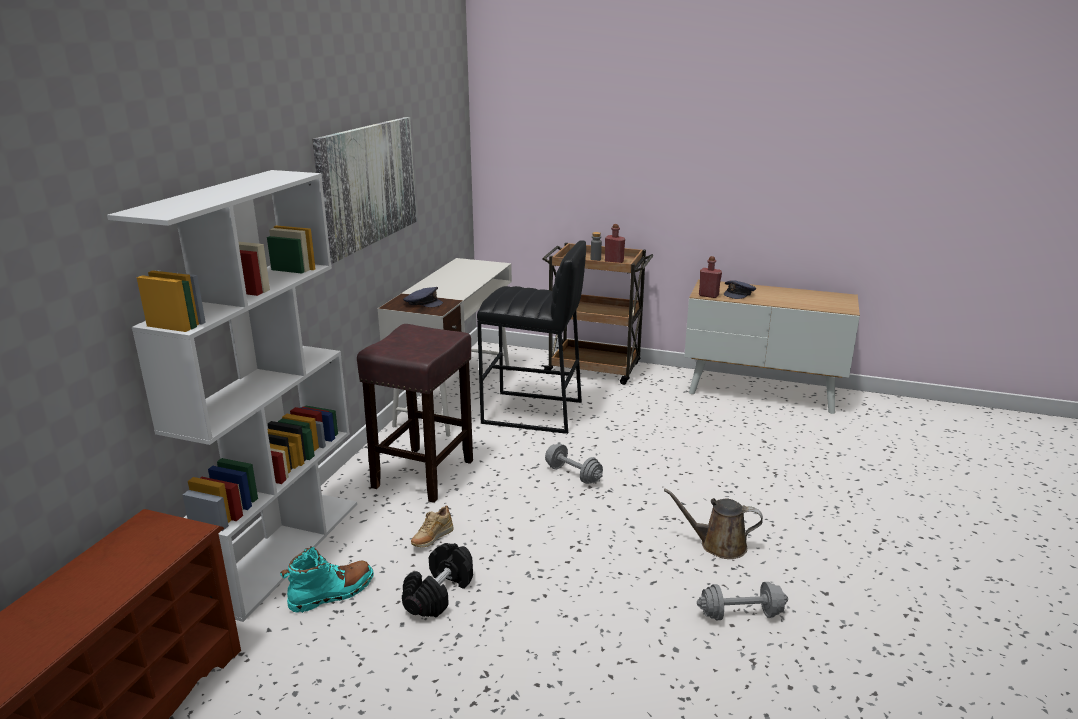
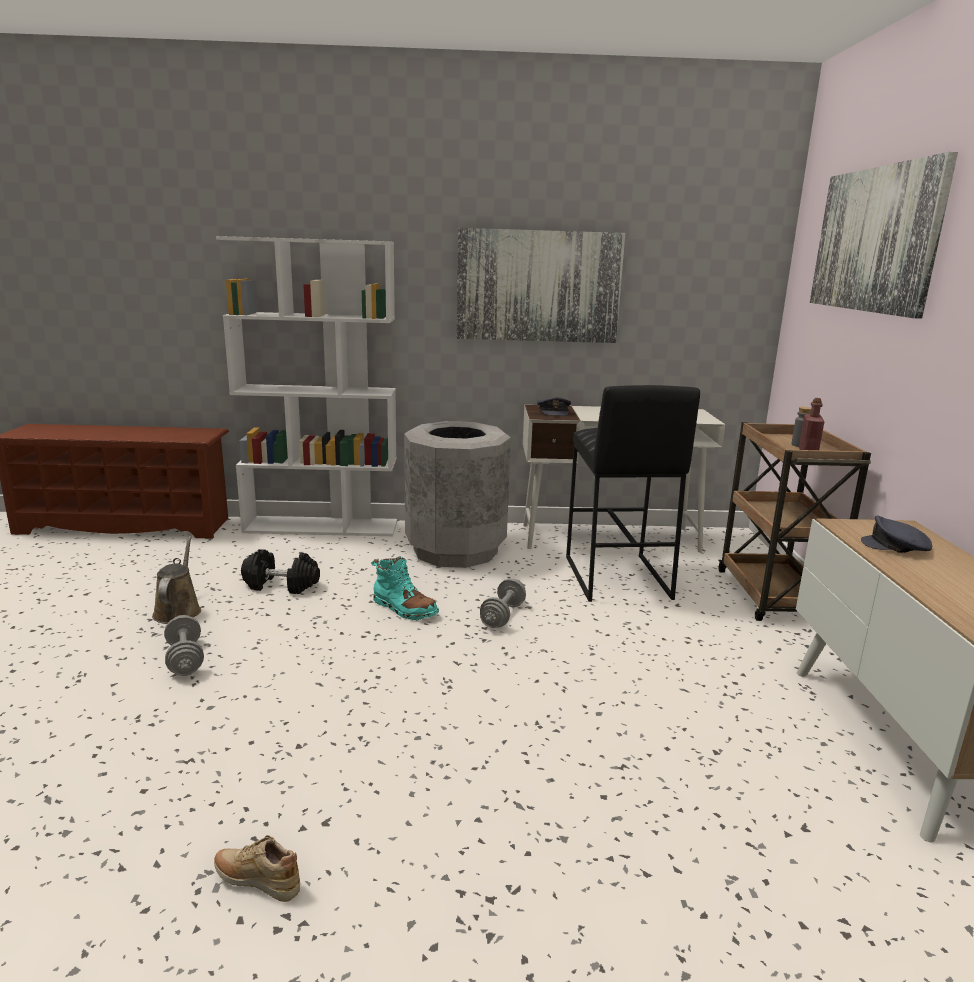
camera: 70 degrees right, 5 degrees down
turquoise boot [280,547,374,613] -> turquoise boot moved to [371,556,439,620]
brown stool [357,324,473,503] -> grey trash can [404,421,511,568]
beige shoe [411,505,453,547] -> beige shoe moved to [214,835,300,902]
brown watering can [664,489,763,559] -> brown watering can moved to [152,536,201,624]
grey dumbbell [697,582,788,620] -> grey dumbbell moved to [164,615,204,676]
red bottle [699,256,722,298] -> none
none -> picture [810,152,958,319]

